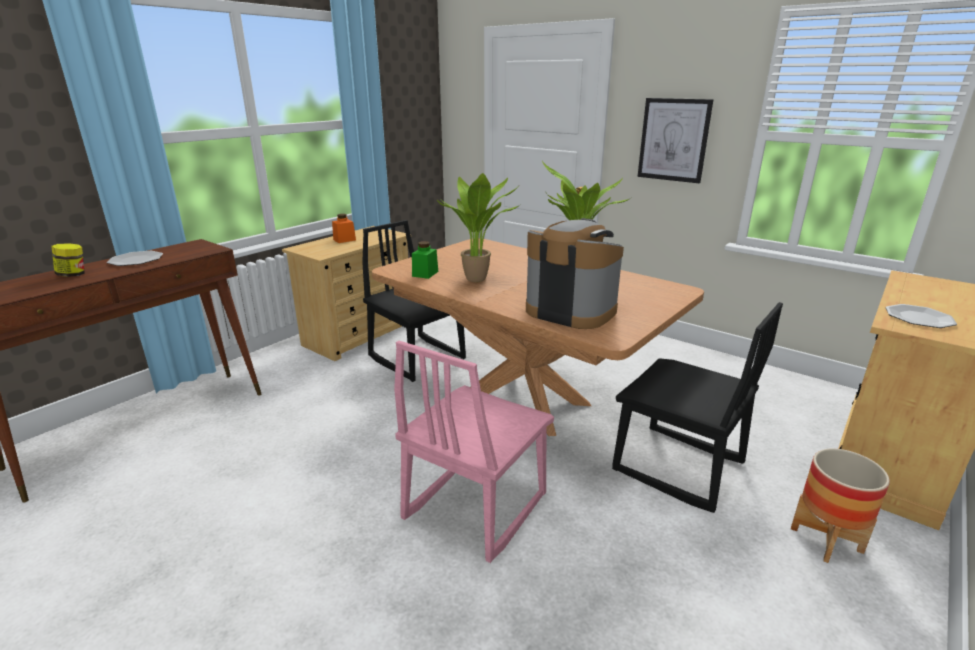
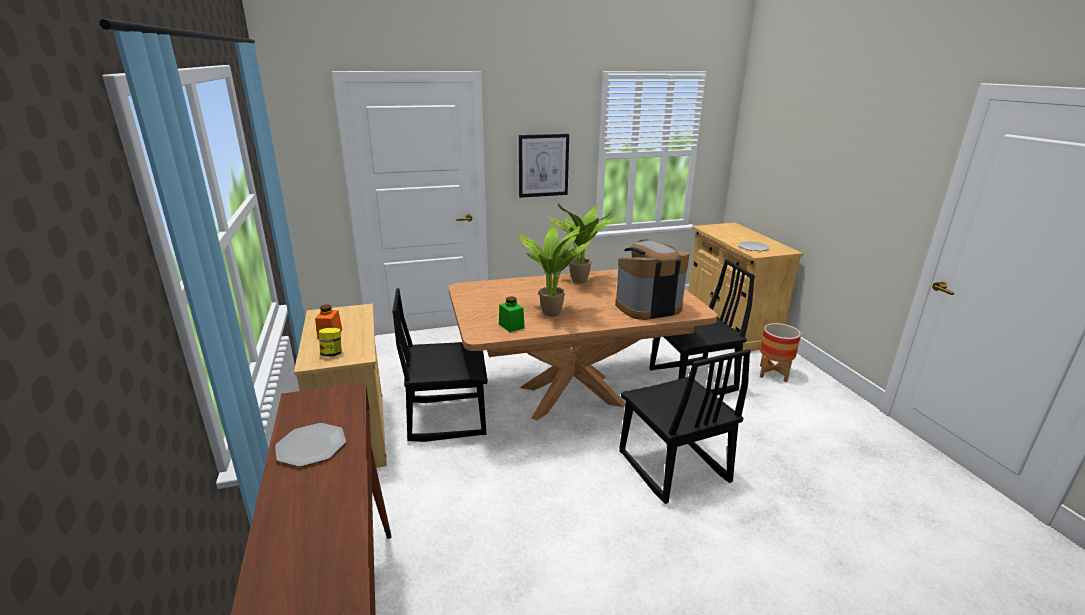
camera: 55 degrees left, 0 degrees up
jar [51,243,85,277] -> jar moved to [319,328,342,357]
pink chair [394,340,554,563] -> black chair [619,349,751,504]

